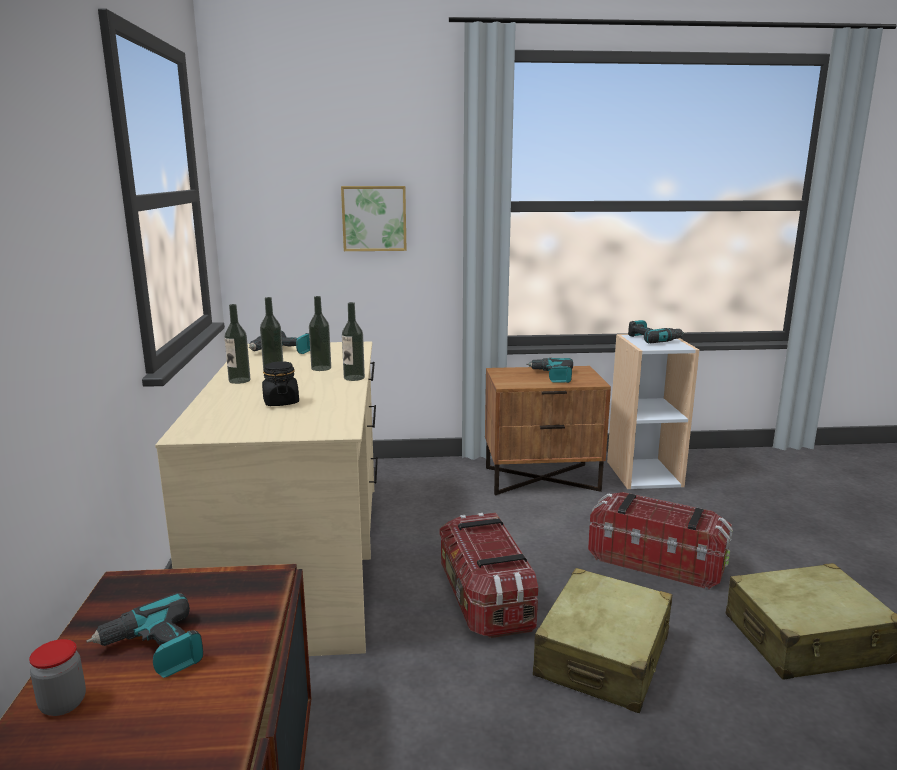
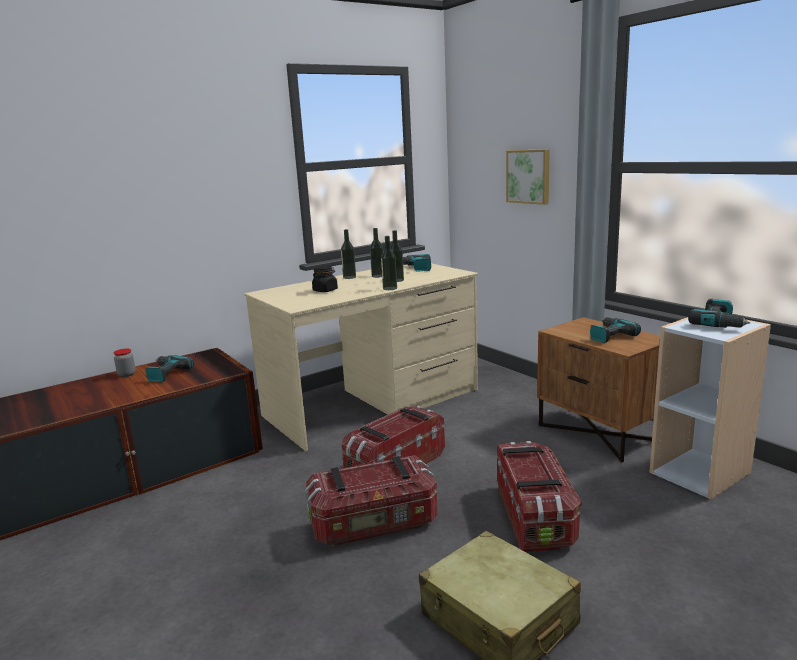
camera: 60 degrees right, 0 degrees up
beige suitcase [533,568,672,713] -> storage box [305,455,438,546]

